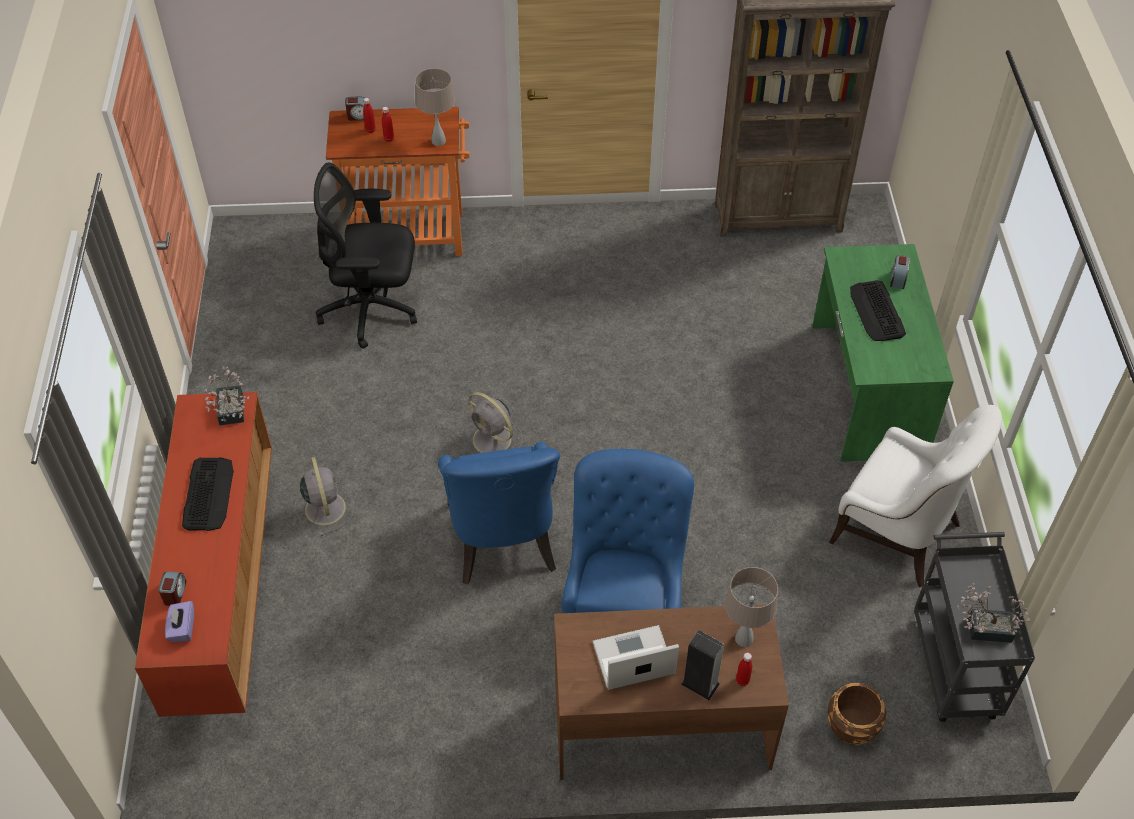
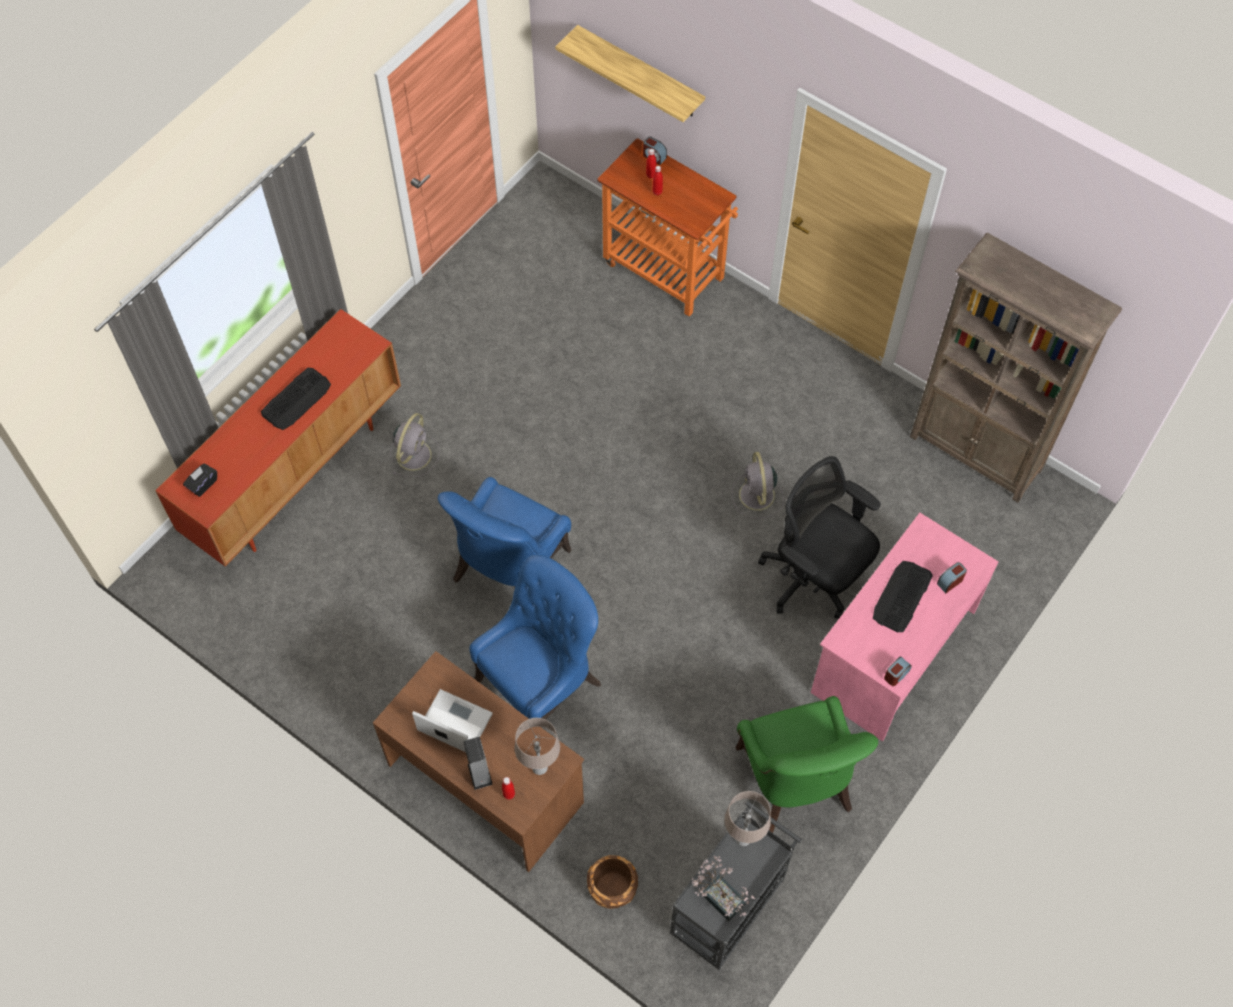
camera: 40 degrees right, 10 degrees up
alarm clock [158,571,187,606] -> alarm clock moved to [884,656,912,686]
purple tissue box [165,601,194,642] -> black tissue box [183,463,217,497]
potted plant [204,366,249,425] -> none
black office chair [314,162,417,349] -> black office chair moved to [758,456,881,619]
beige table lamp [415,68,455,146] -> beige table lamp moved to [724,791,771,846]
grey fan [464,392,523,454] -> grey fan moved to [732,452,784,519]
green desk [812,244,954,462] -> pink desk [810,513,999,741]
white chair [829,405,1002,588] -> green chair [735,696,878,833]
none -> shelf [555,25,705,122]

